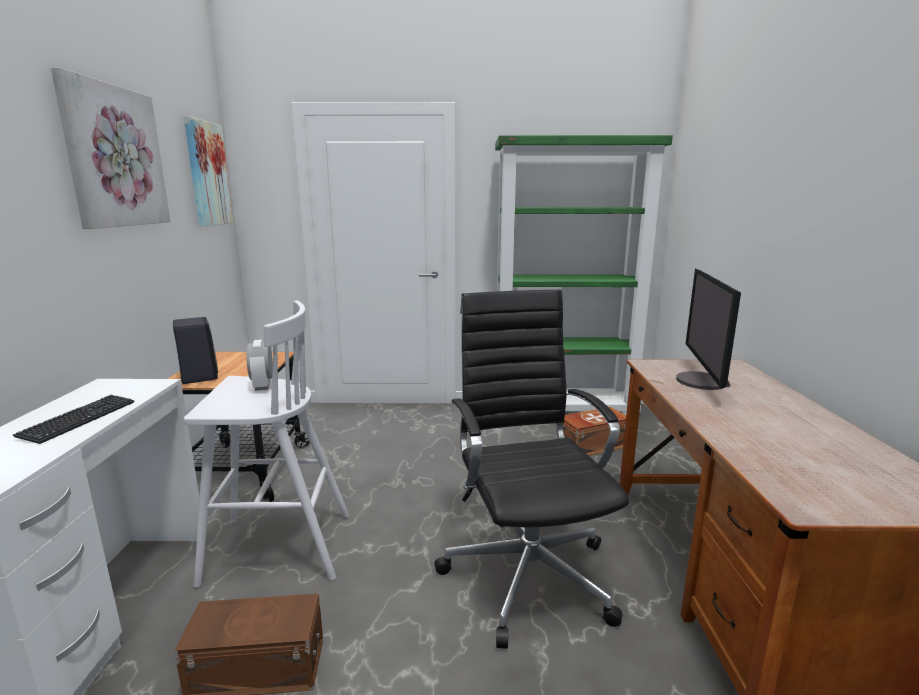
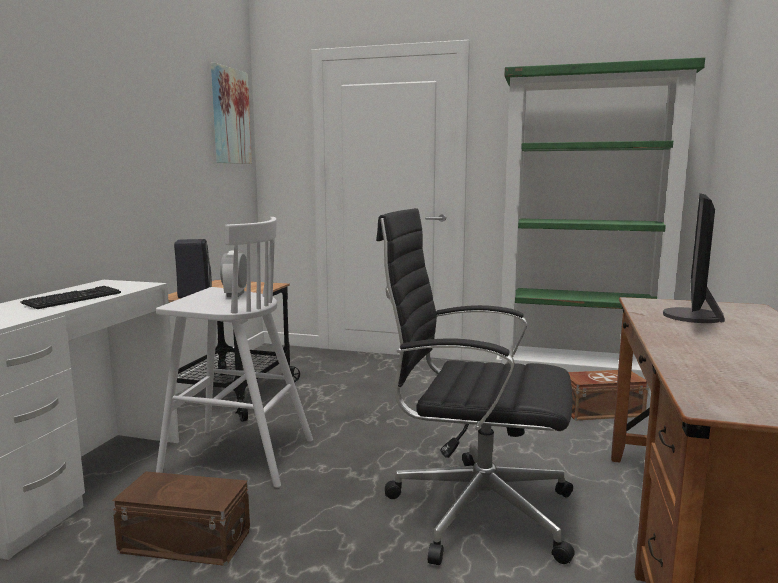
camera: 15 degrees right, 5 degrees down
picture [51,67,171,229] -> none
black office chair [434,289,629,649] -> black office chair turned 75 degrees counterclockwise [376,208,575,565]

